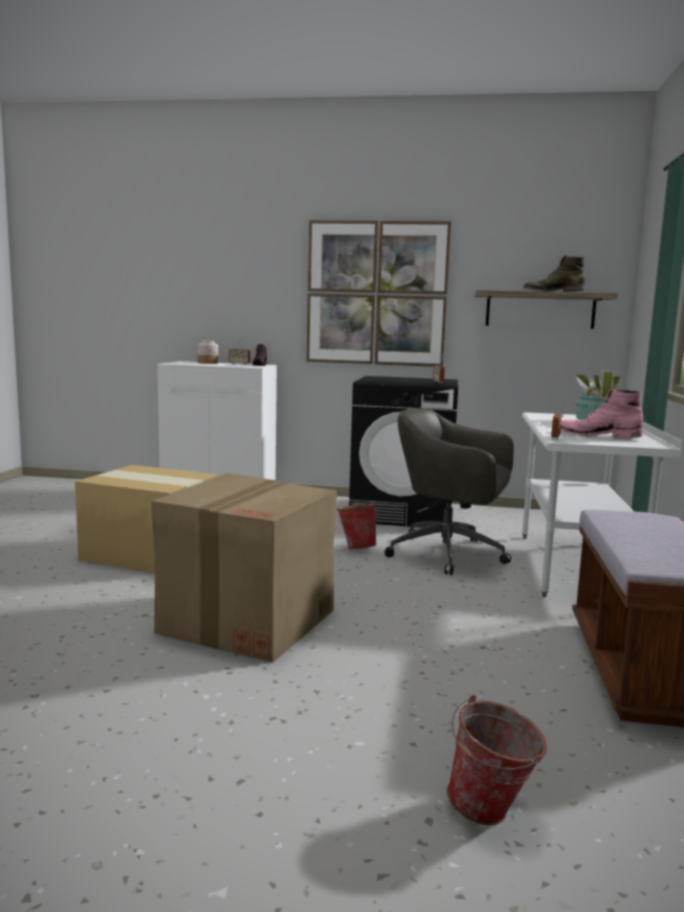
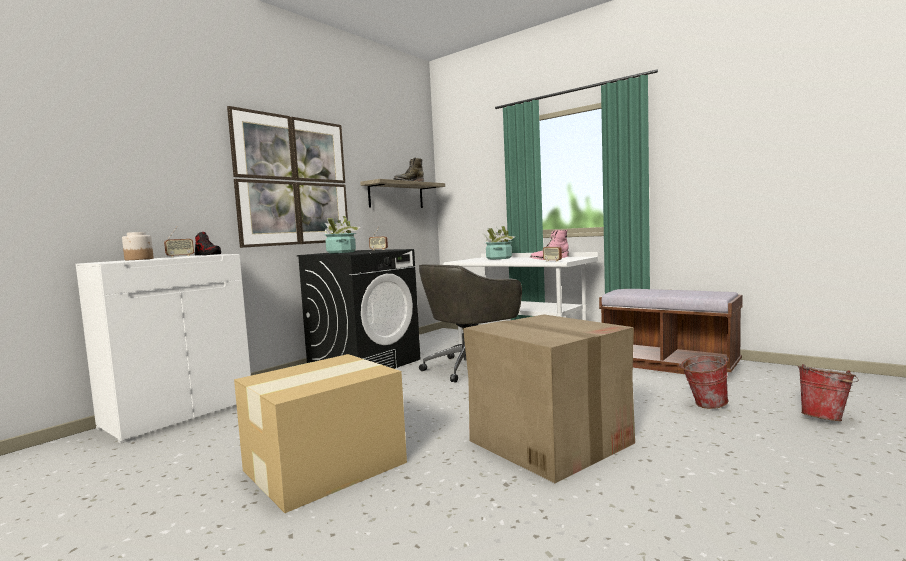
camera: 60 degrees left, 5 degrees down
bucket [337,502,380,549] -> bucket moved to [679,355,729,409]
none -> potted plant [323,216,361,253]

